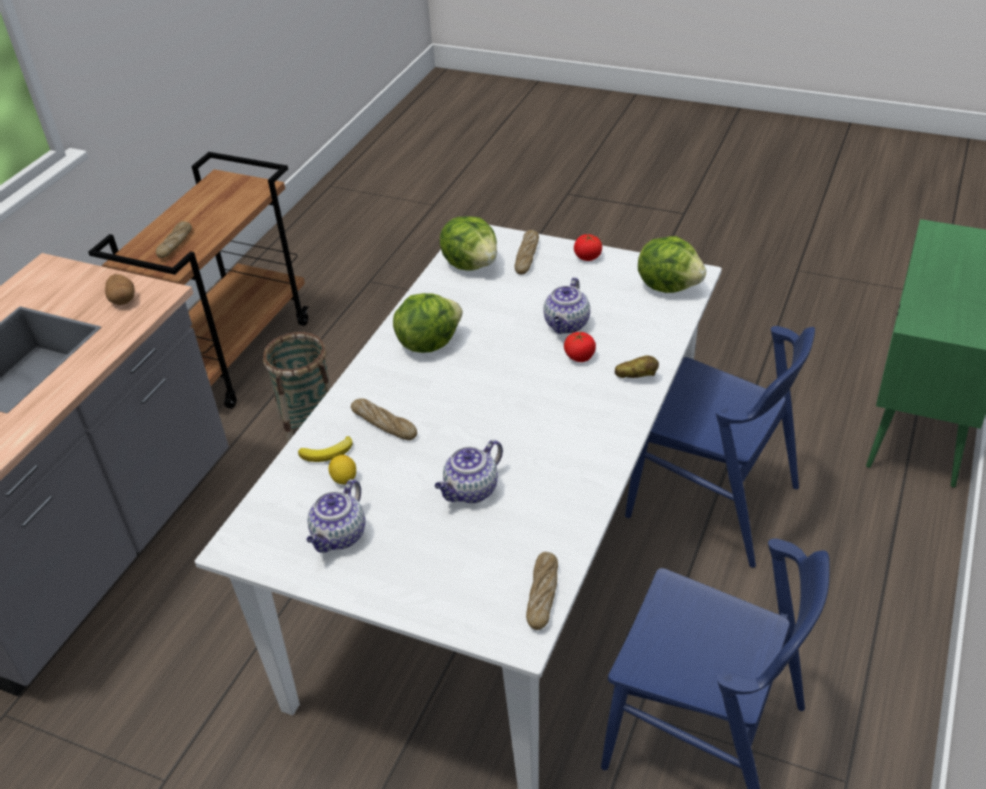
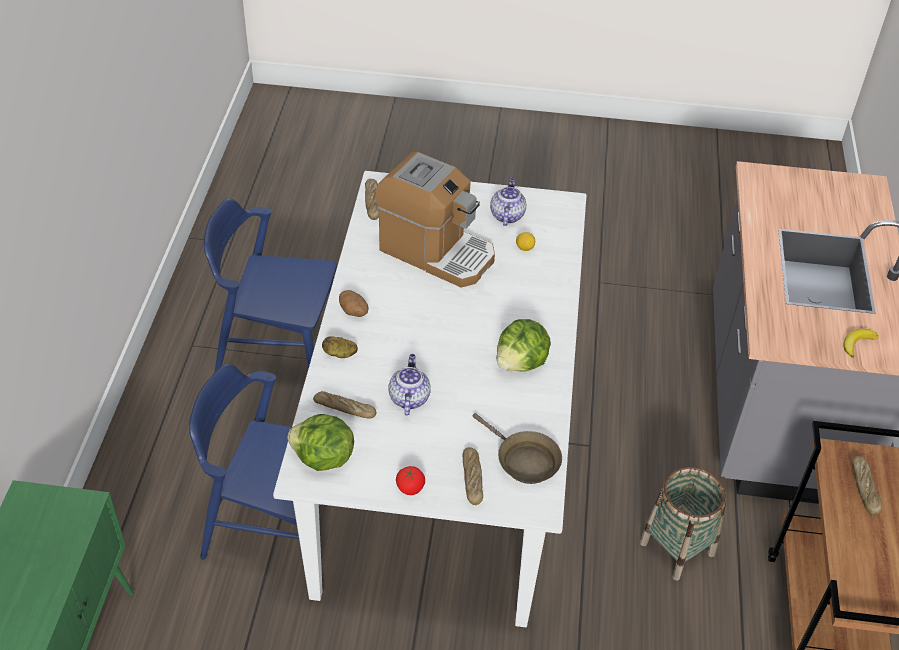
camera: 160 degrees right, 5 degrees up
potato [105,274,134,305] -> potato moved to [339,290,368,317]
banana [298,436,353,462] -> banana moved to [844,329,878,358]
bread [351,398,417,440] -> bread moved to [313,391,376,418]
teapot [435,440,503,503] -> coffee machine [376,152,495,288]
lettuce [440,216,497,271] -> brown frying pan [472,413,562,484]
tomato [564,332,596,362] -> none

